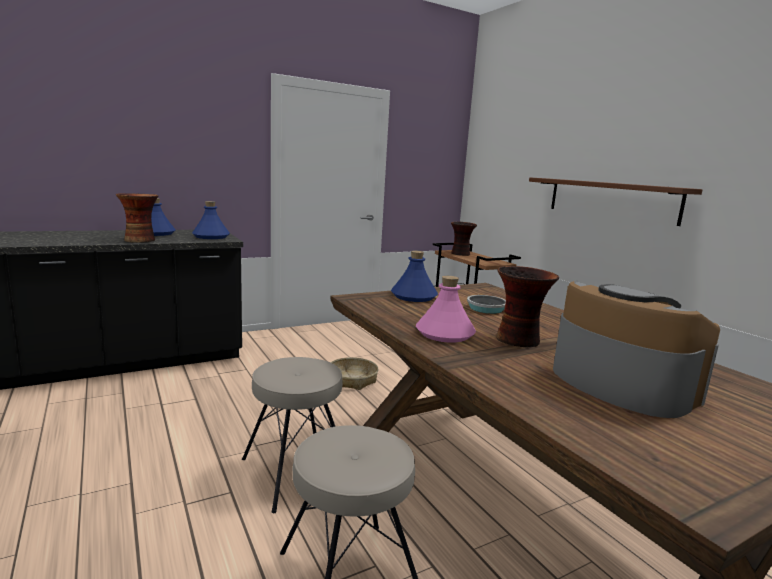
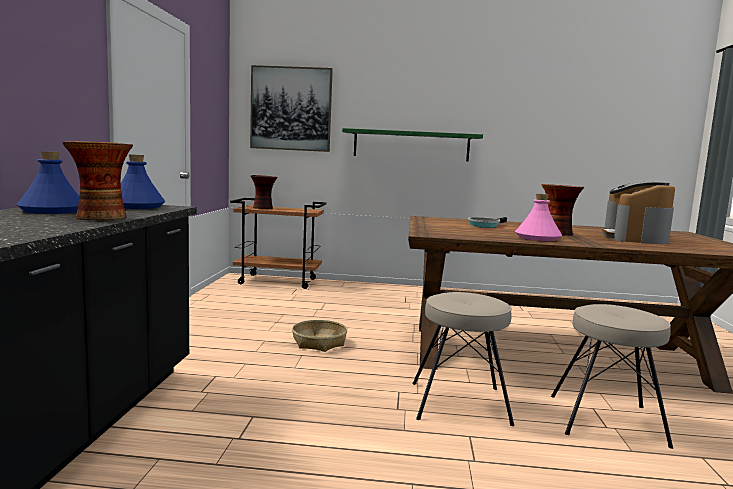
camera: 55 degrees left, 5 degrees down
blue bottle [391,251,438,302] -> none
brown shelf [529,177,703,226] -> green shelf [342,128,483,161]
coffee machine [553,281,720,418] -> coffee machine turned 75 degrees counterclockwise [602,182,675,244]
none -> picture [250,65,333,152]

